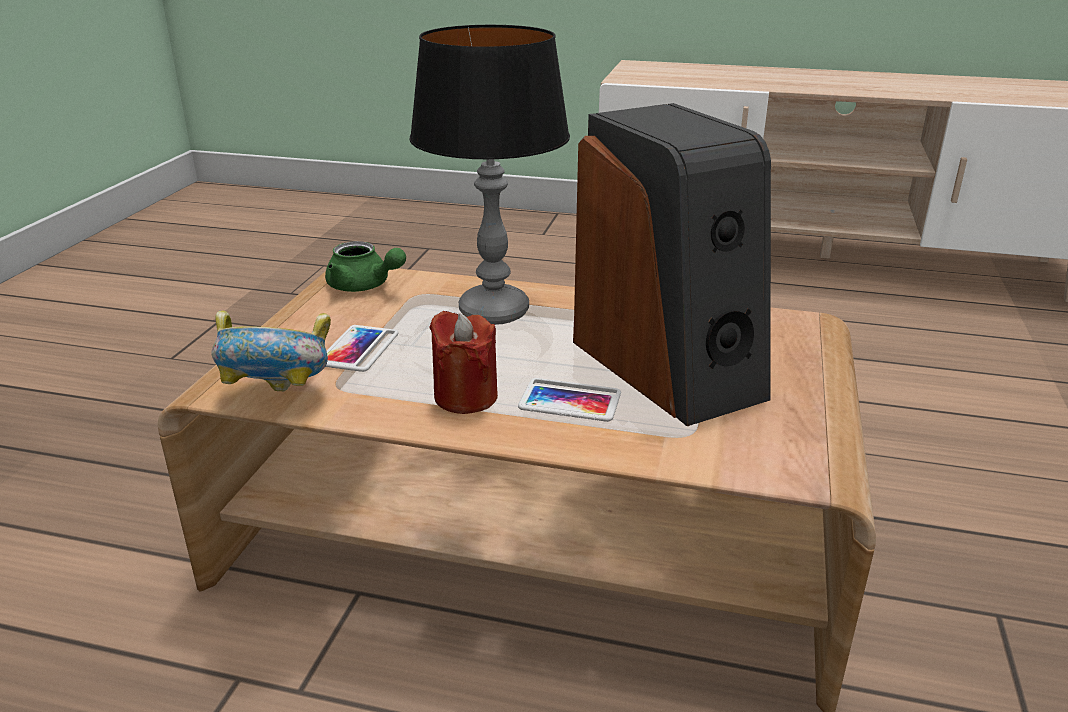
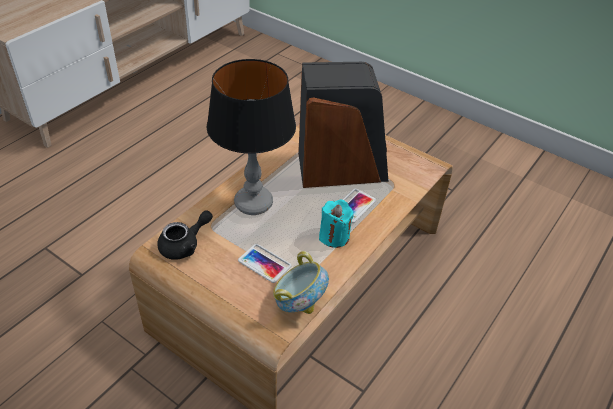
camera: 70 degrees left, 15 degrees up
green teapot [325,241,406,292] -> black teapot [157,210,213,260]
red candle [429,311,498,414] -> turquoise candle [319,200,353,248]

